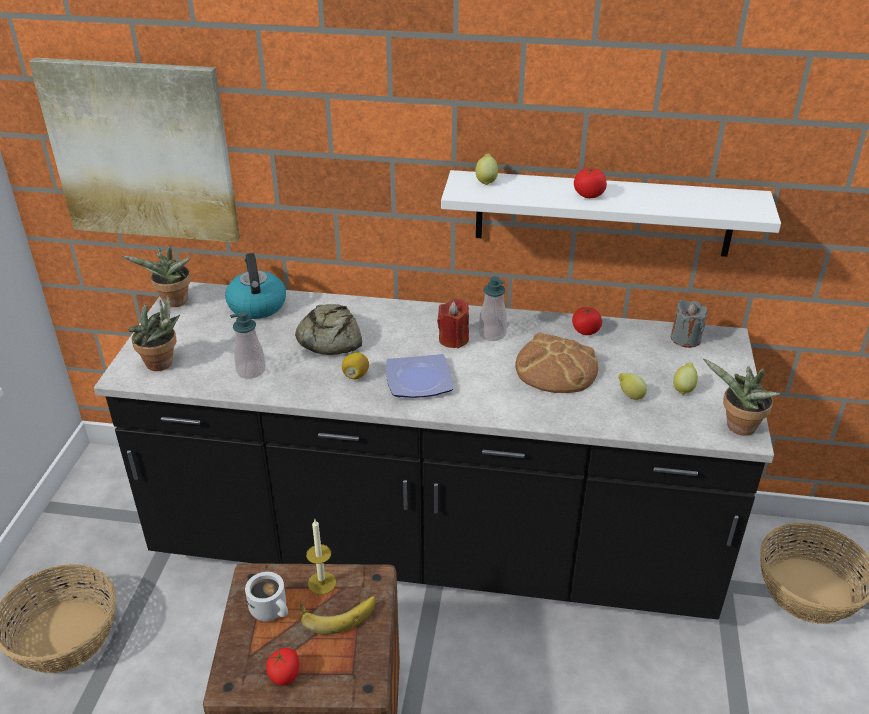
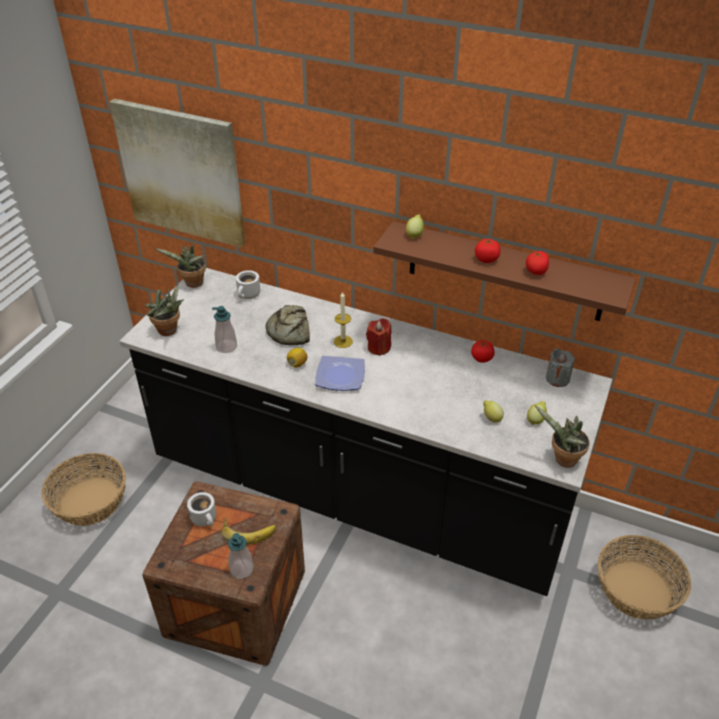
camera: 15 degrees right, 5 degrees up
kettle [225,253,286,319] -> white mug [236,270,260,299]
tomato [266,648,299,685] -> tomato moved to [526,251,549,275]
candle [306,520,336,595] -> candle moved to [334,291,353,348]
white shelf [441,170,781,257] -> brown shelf [373,221,636,321]
soap dispenser [479,276,507,341] -> soap dispenser moved to [228,533,254,579]
bread [515,333,598,393] -> none

